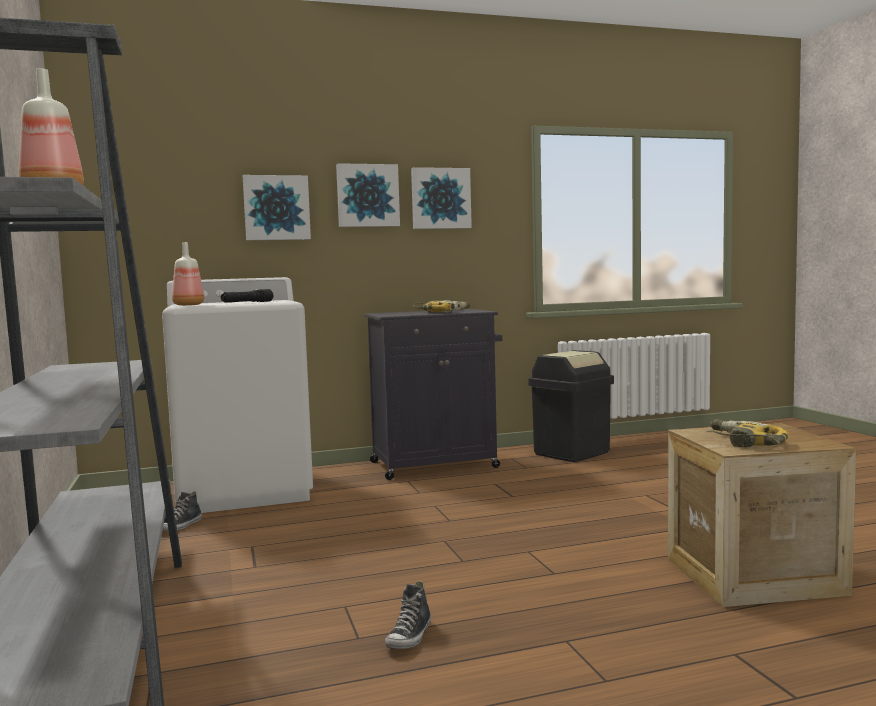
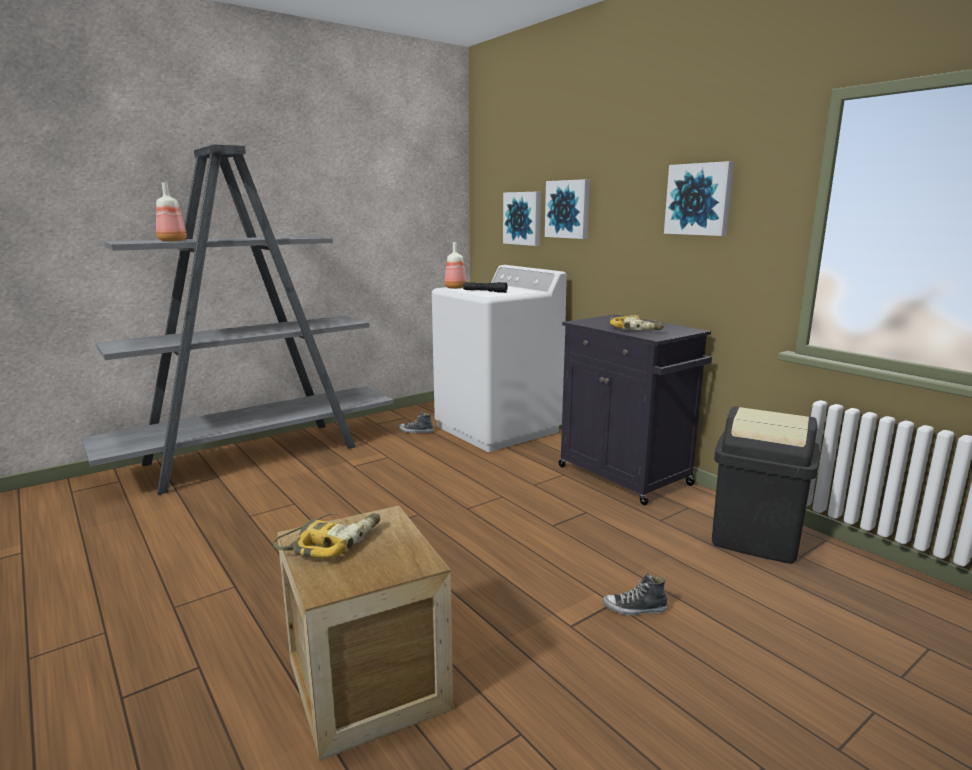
camera: 70 degrees right, 10 degrees up
picture [336,163,400,227] -> picture moved to [503,192,541,246]
shoe [385,581,431,650] -> shoe moved to [602,573,668,615]

